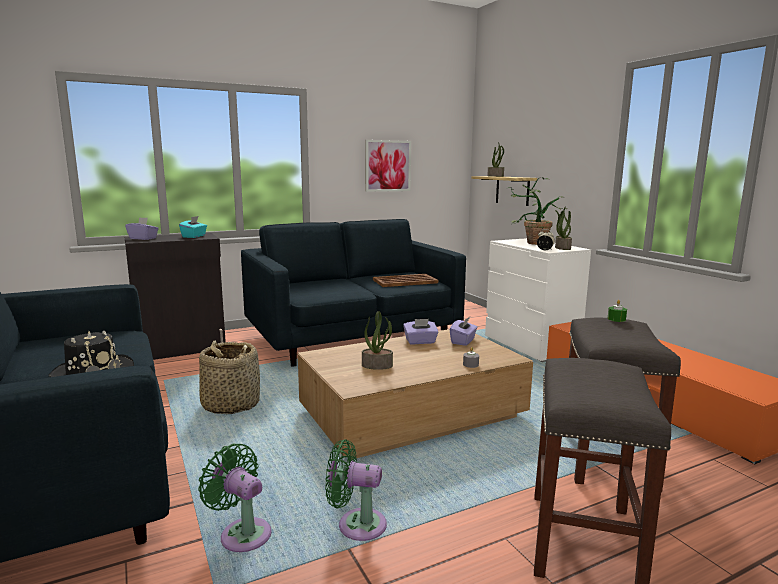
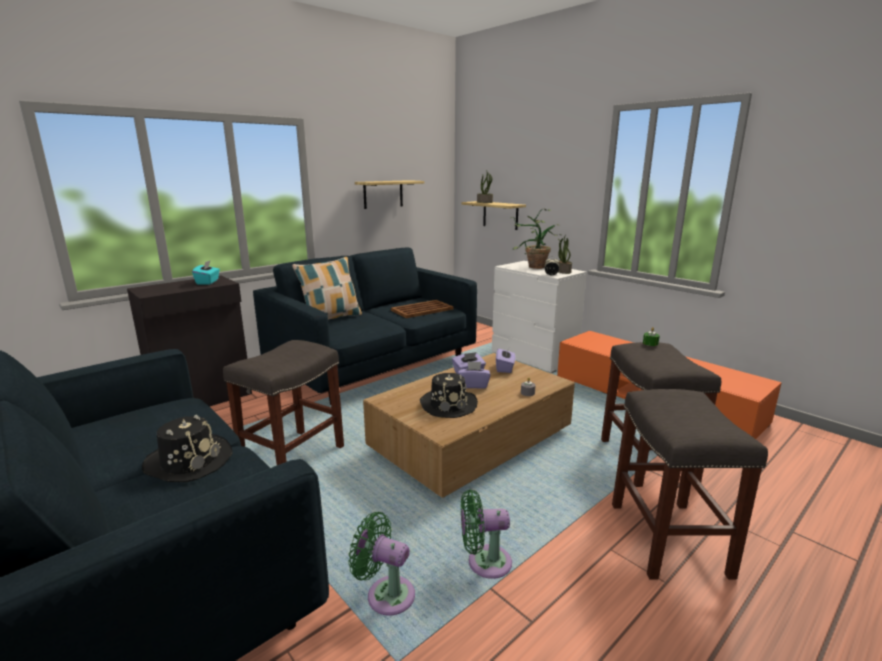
camera: 15 degrees left, 5 degrees up
purple tissue box [125,217,159,240] -> purple tissue box moved to [458,361,490,389]
basket [199,340,260,414] -> grey stool [223,340,344,465]
potted plant [362,311,393,370] -> black hat [420,373,478,418]
picture [365,140,411,192] -> shelf [355,180,424,209]
none -> pillow [292,257,362,320]

